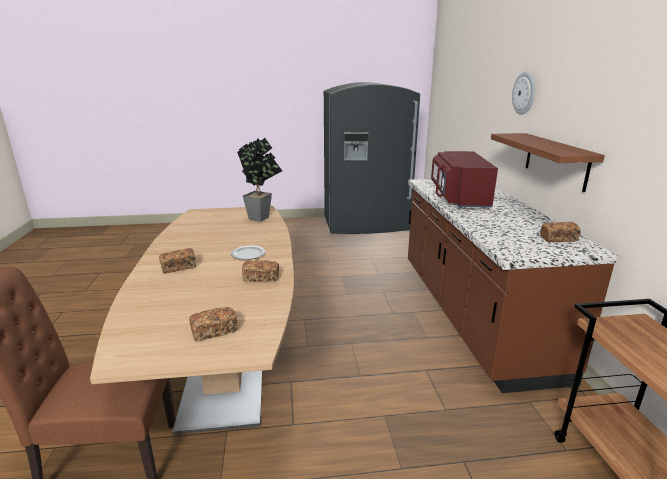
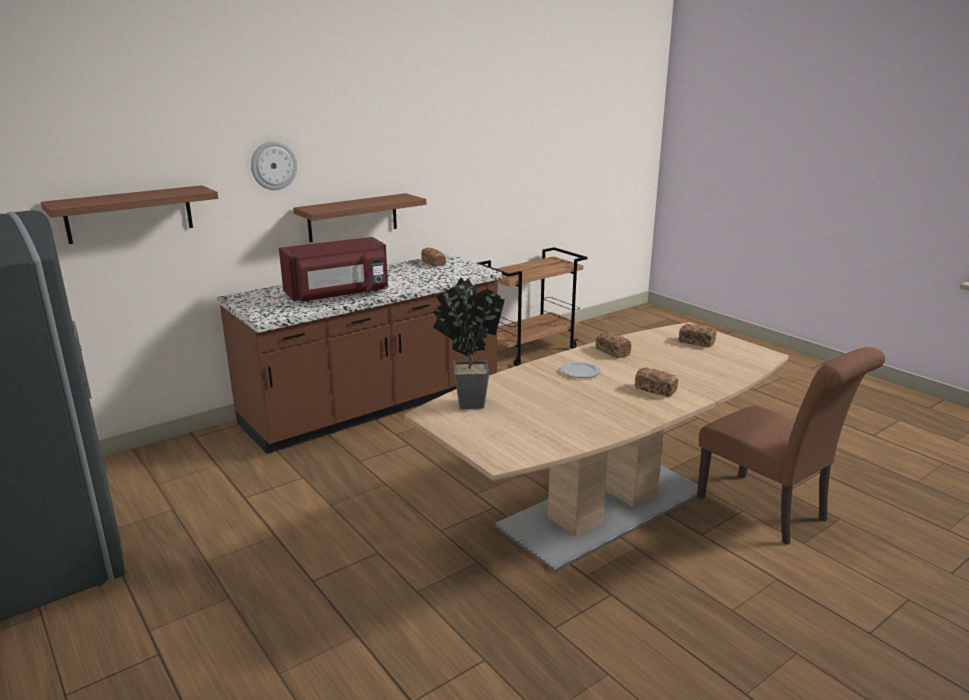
camera: 120 degrees left, 0 degrees up
none -> shelf [41,185,218,244]

